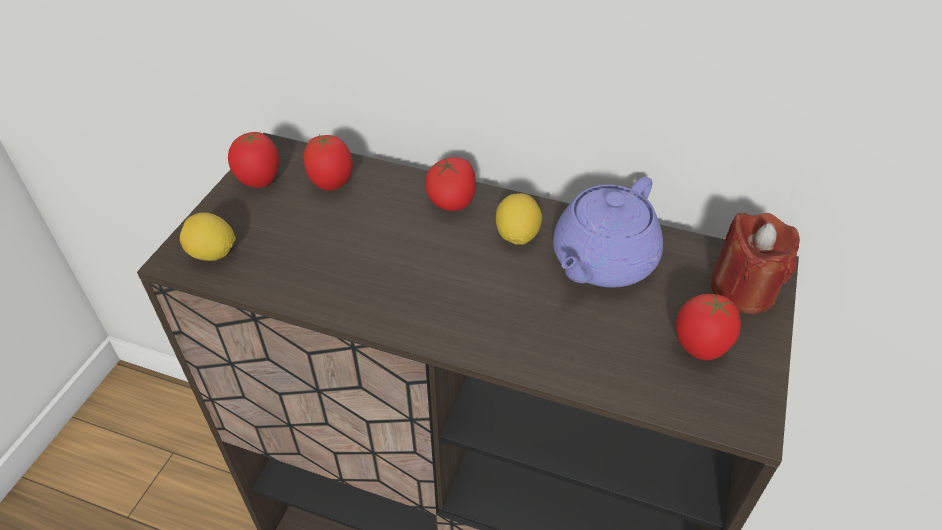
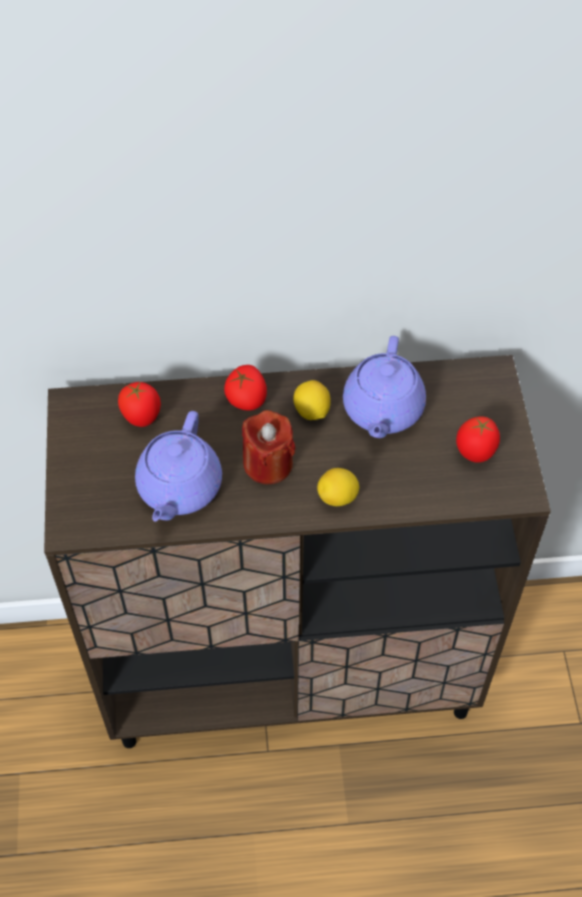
camera: 25 degrees left, 10 degrees up
lemon [180,212,236,261] -> lemon moved to [317,468,359,506]
tomato [228,132,279,188] -> none
red candle [711,213,800,314] -> red candle moved to [242,410,296,484]
none -> purple teapot [135,411,222,521]

